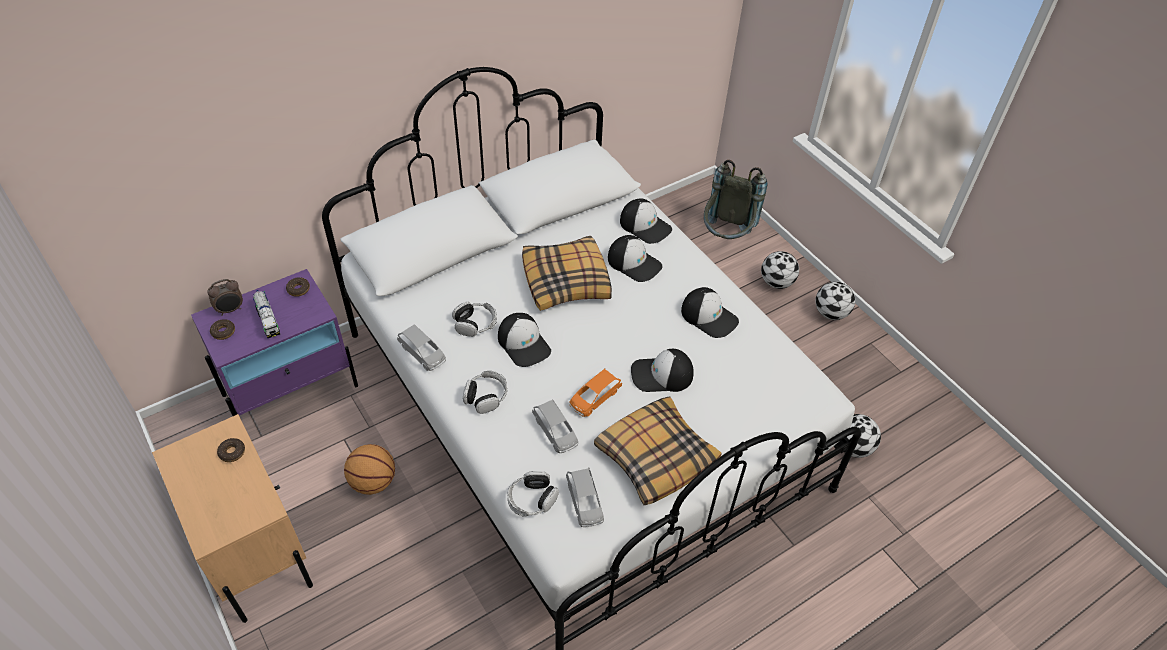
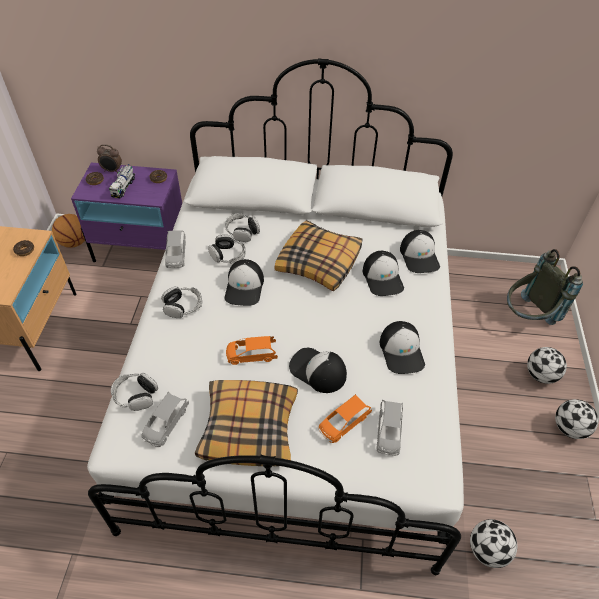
camera: 40 degrees right, 0 degrees up
basketball [344,444,395,495] -> basketball moved to [52,214,85,248]
grey toy car [532,400,578,453] -> grey toy car moved to [377,400,403,455]
none -> headphones [225,213,260,242]
none -> orange toy car [319,394,372,443]

